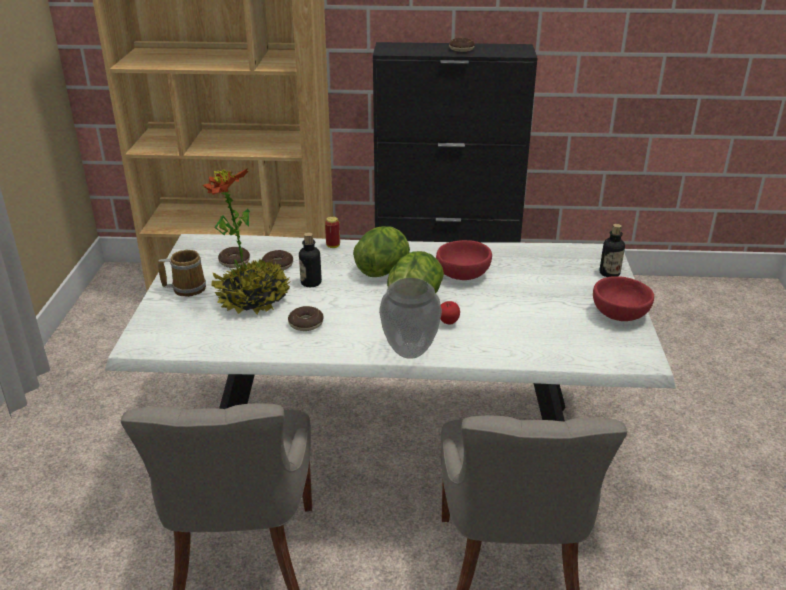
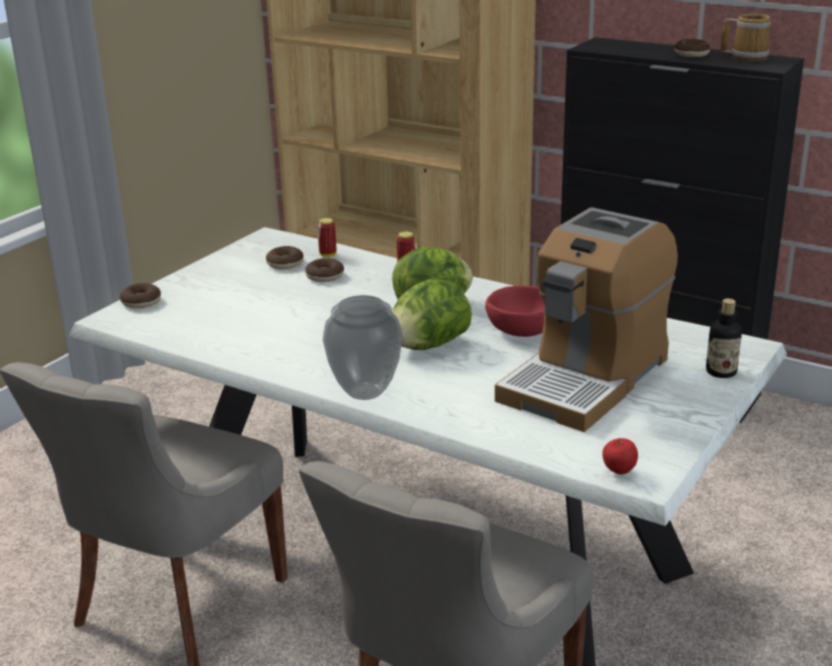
camera: 30 degrees right, 5 degrees down
mug [158,250,206,297] -> mug moved to [721,14,771,62]
potted plant [203,168,291,314] -> none
donut [288,306,324,331] -> donut moved to [120,283,161,308]
bottle [299,232,322,287] -> none
apple [440,301,460,325] -> apple moved to [602,438,638,475]
red bowl [593,276,654,321] -> none
none -> can [317,218,337,257]
none -> coffee machine [495,207,678,432]

